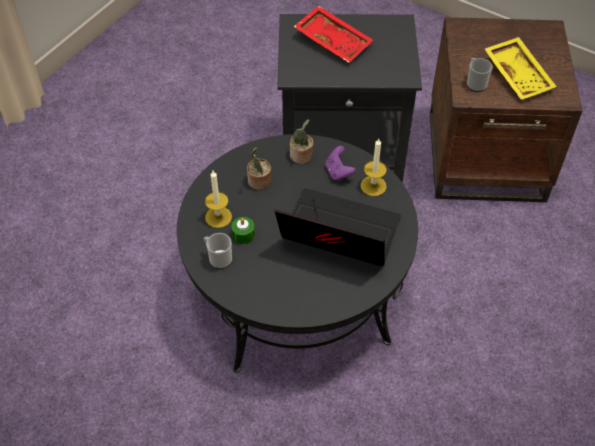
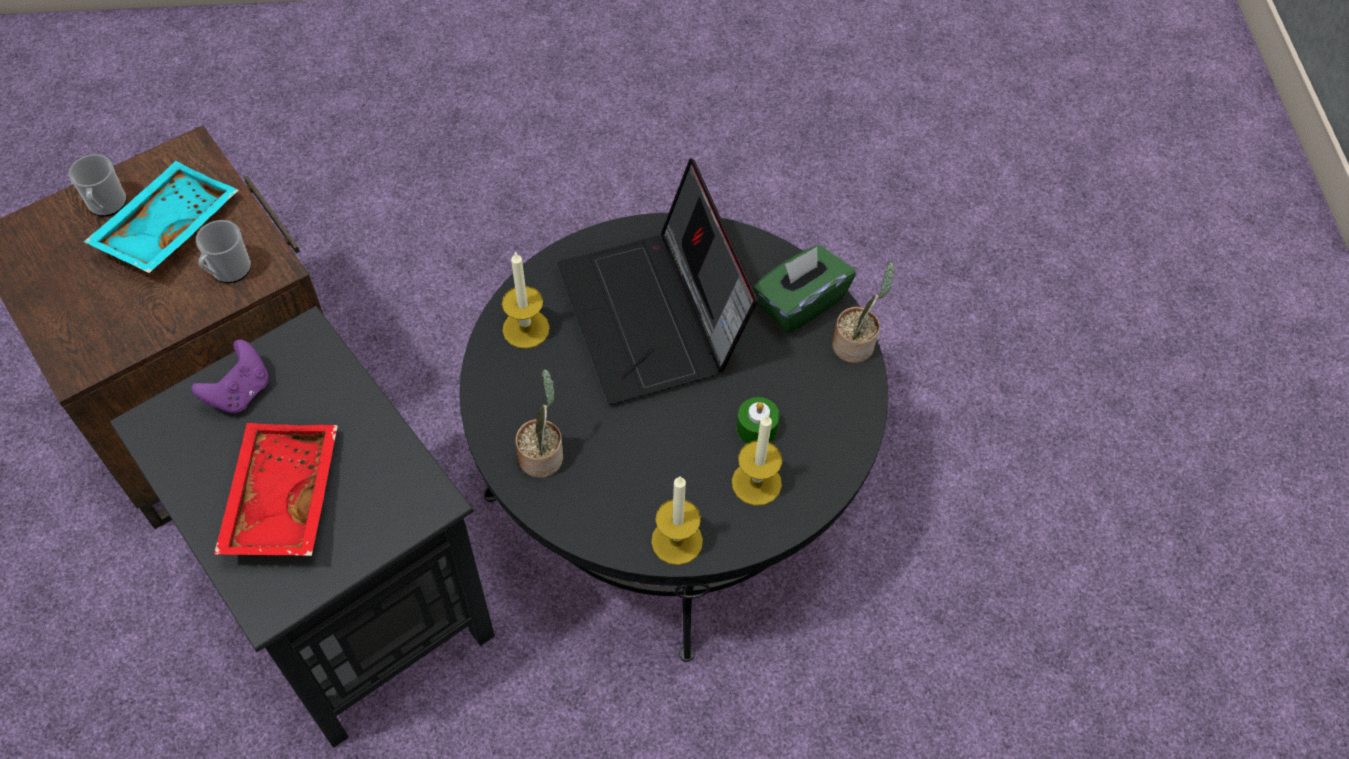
camera: 130 degrees left, 5 degrees up
mug [204,233,232,269] -> mug moved to [69,154,127,216]
potted plant [247,147,271,190] -> potted plant moved to [832,262,894,363]
purple game controller [325,146,355,181] -> purple game controller moved to [191,339,269,414]
yellow tray [485,37,557,100] -> turquoise tray [84,161,239,273]
none -> candle [651,476,703,565]
none -> green tissue box [753,245,856,334]

